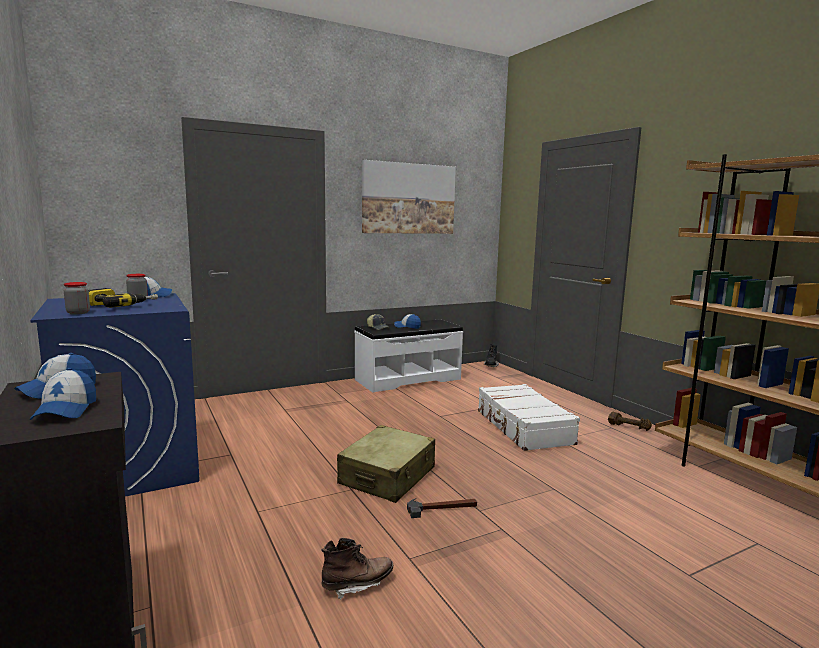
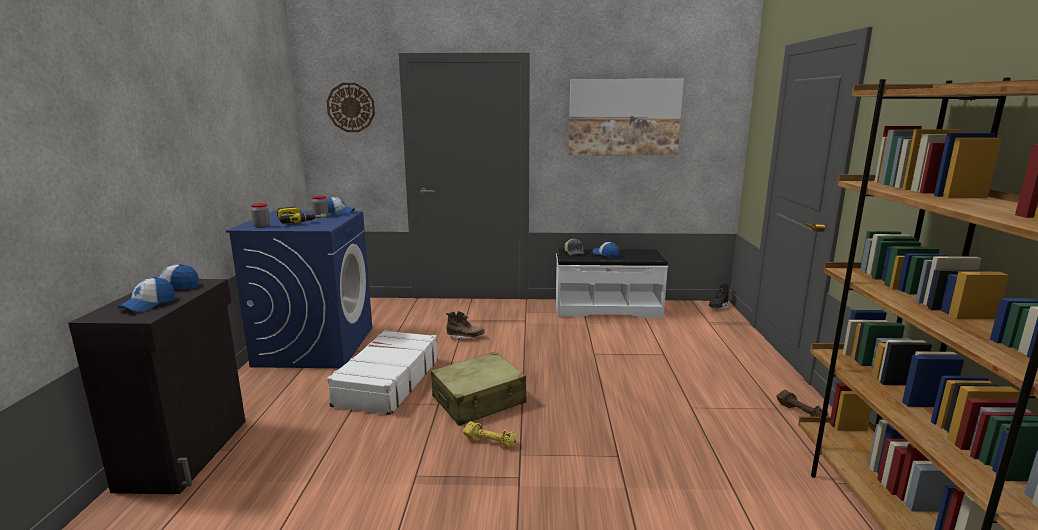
camera: 30 degrees right, 5 degrees up
brown boot [321,538,393,600] -> brown boot moved to [446,311,485,340]
hammer [407,498,477,518] -> yellow dumbbell [463,421,516,449]
white suitcase [478,384,580,451] -> white suitcase moved to [327,330,438,415]
none -> wall clock [327,83,375,132]

